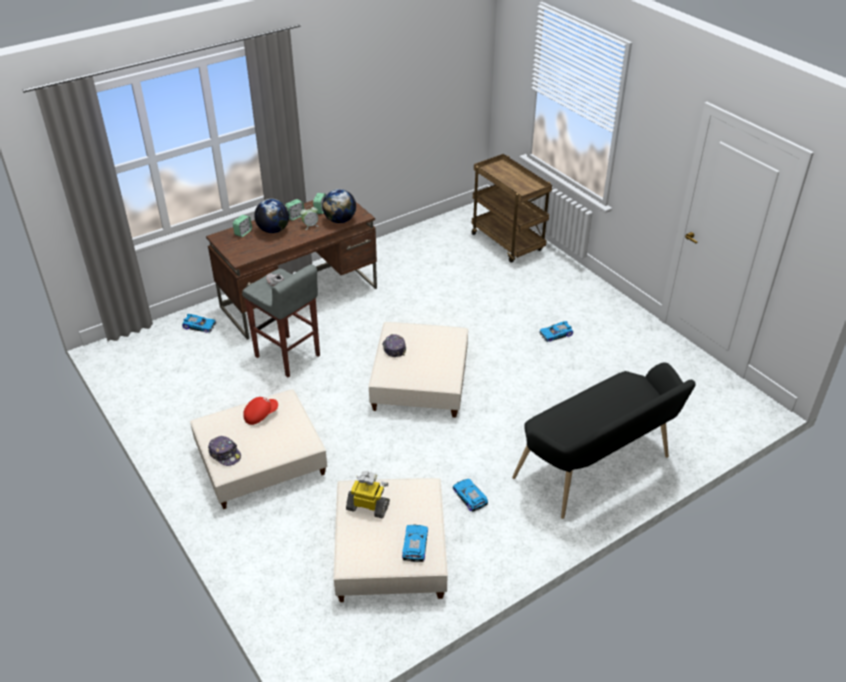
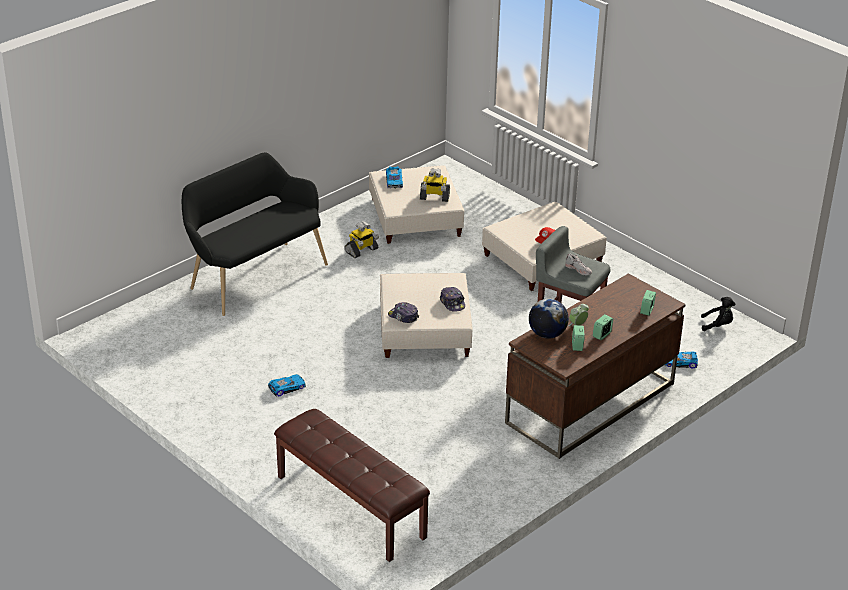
camera: 170 degrees right, 5 degrees down
cap [208,436,241,466] -> cap moved to [388,302,419,323]
globe [254,199,289,233] -> none
toy car [452,478,488,512] -> toy robot [344,221,379,258]
brown cart [471,154,552,263] -> brown bench [274,409,430,562]
none -> black plush toy [701,297,735,331]

